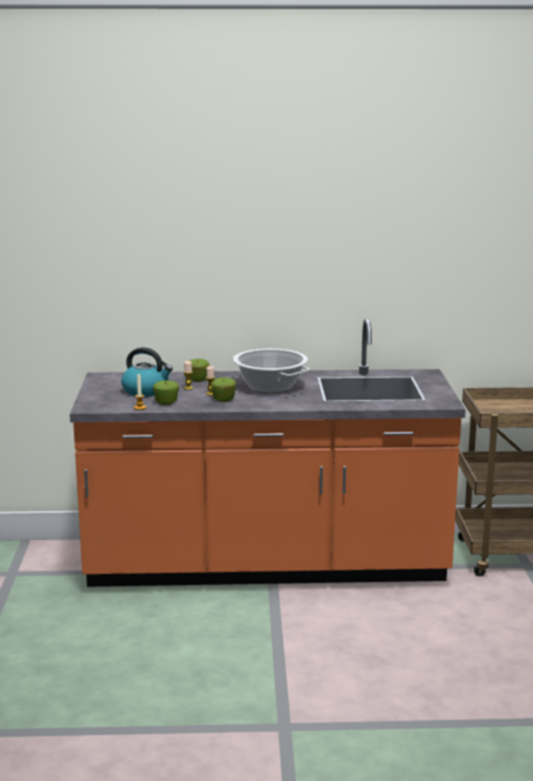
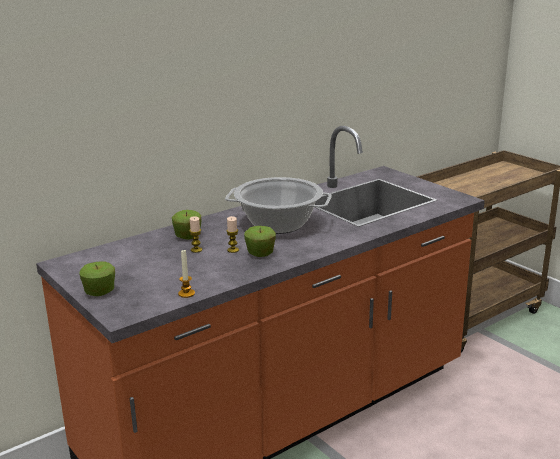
camera: 35 degrees left, 5 degrees up
kettle [121,347,173,397] -> none
apple [153,380,179,405] -> apple moved to [79,261,115,296]

